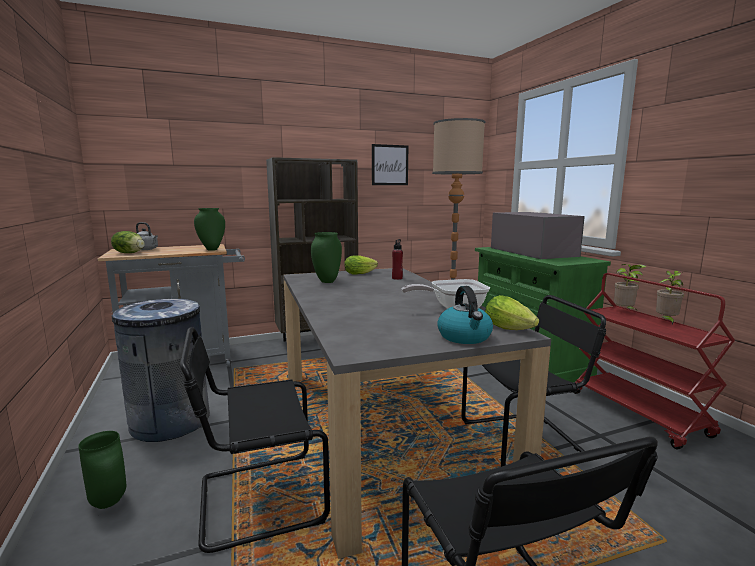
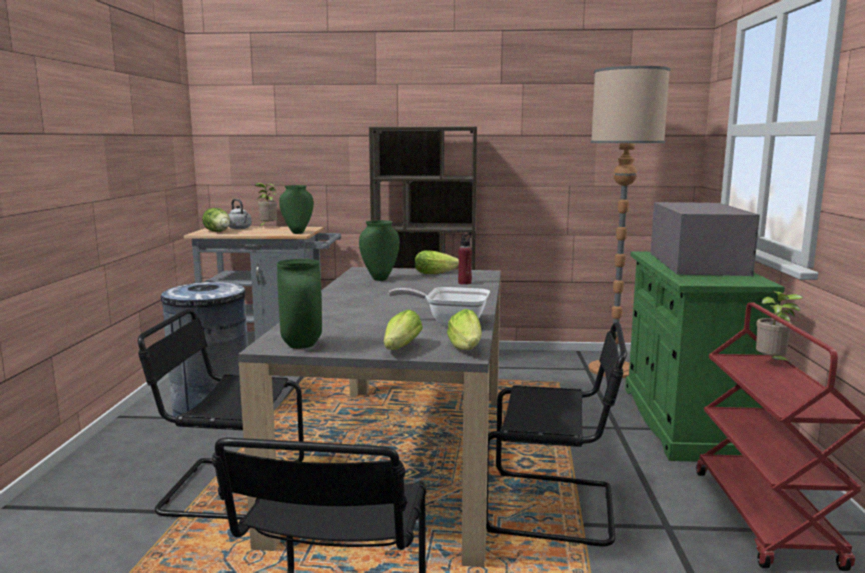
camera: 25 degrees right, 0 degrees up
green vase [78,431,127,509] -> green vase moved to [277,259,322,349]
picture [372,144,408,185] -> none
kettle [437,286,493,344] -> lettuce [384,309,423,350]
potted plant [656,270,684,325] -> potted plant moved to [255,183,277,227]

